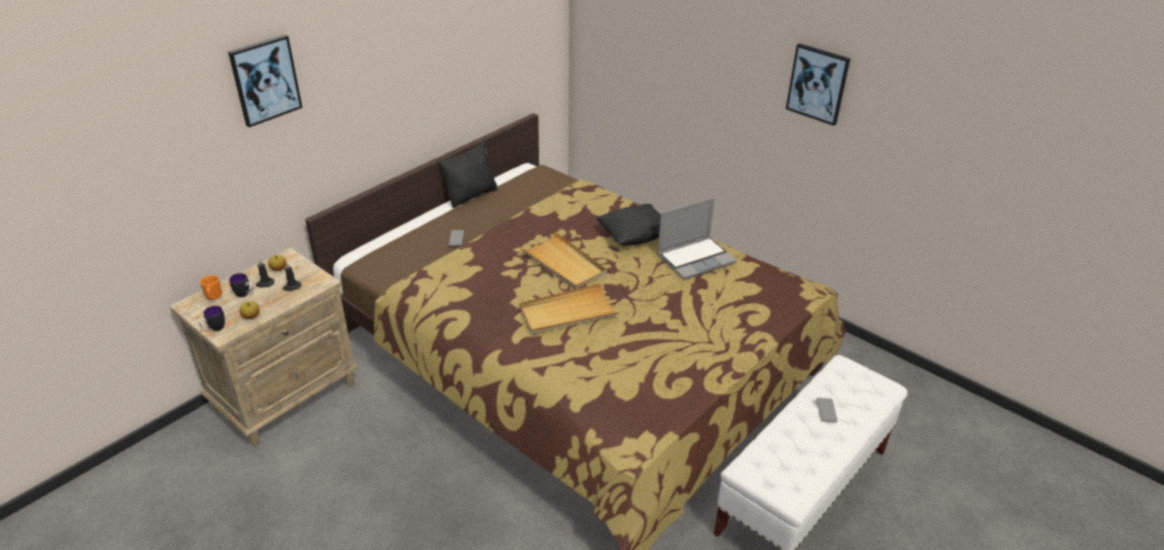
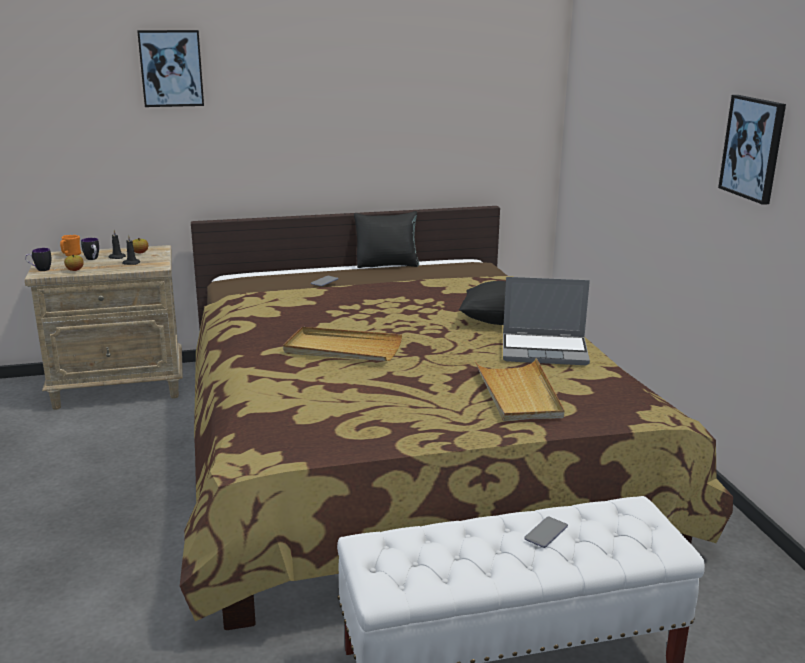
camera: 35 degrees right, 15 degrees down
beige tray [521,231,607,290] -> beige tray moved to [474,358,565,421]

